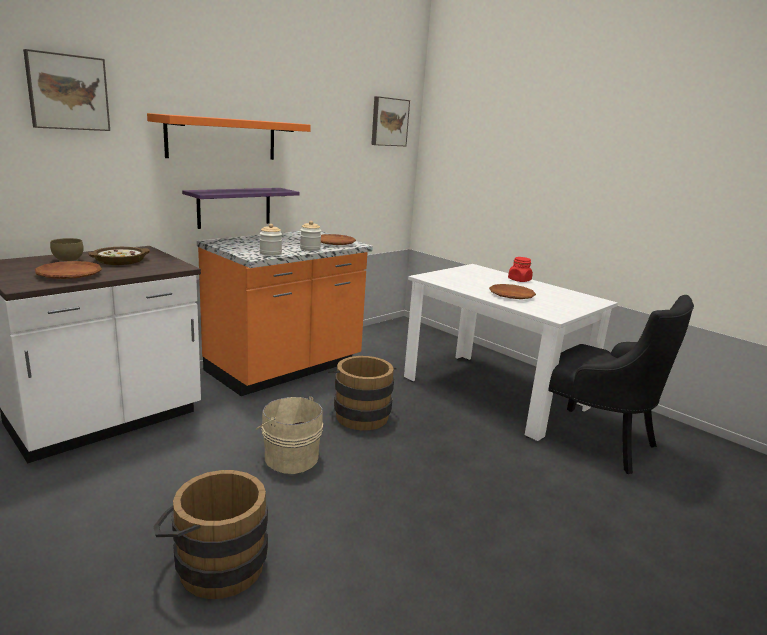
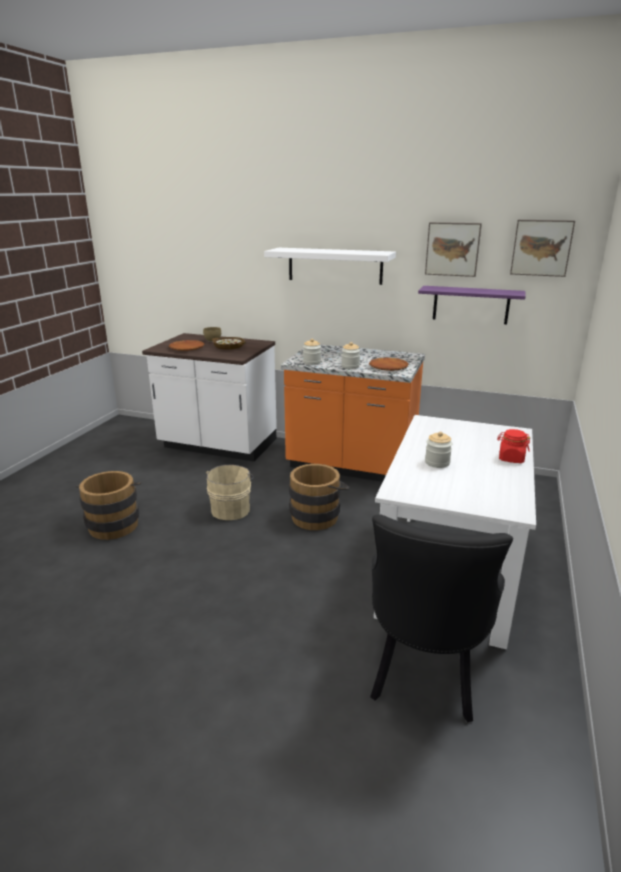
camera: 65 degrees right, 5 degrees up
picture [23,49,110,131] -> picture moved to [425,222,482,277]
orange shelf [147,113,311,160] -> white shelf [264,248,396,285]
purple shelf [182,188,300,229] -> purple shelf moved to [418,286,526,324]
brown plate [489,284,536,299] -> jar [425,432,452,468]

